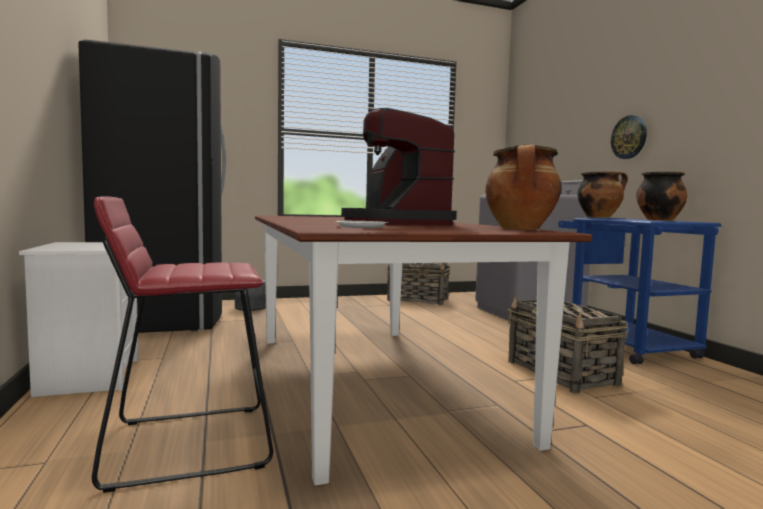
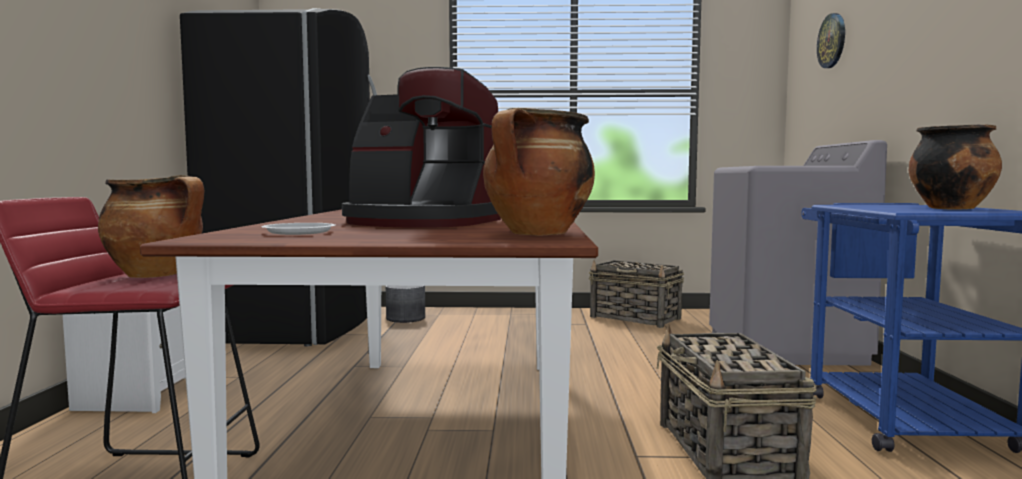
camera: 20 degrees right, 0 degrees up
coffee machine [341,108,457,226] -> coffee machine turned 75 degrees counterclockwise [342,67,501,228]
cooking pot [577,171,628,218] -> cooking pot moved to [98,175,205,278]
wall clock [611,115,647,159] -> wall clock moved to [817,13,845,68]

